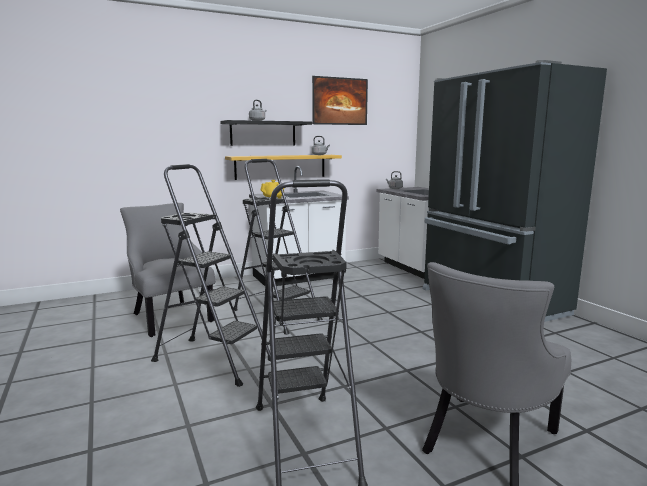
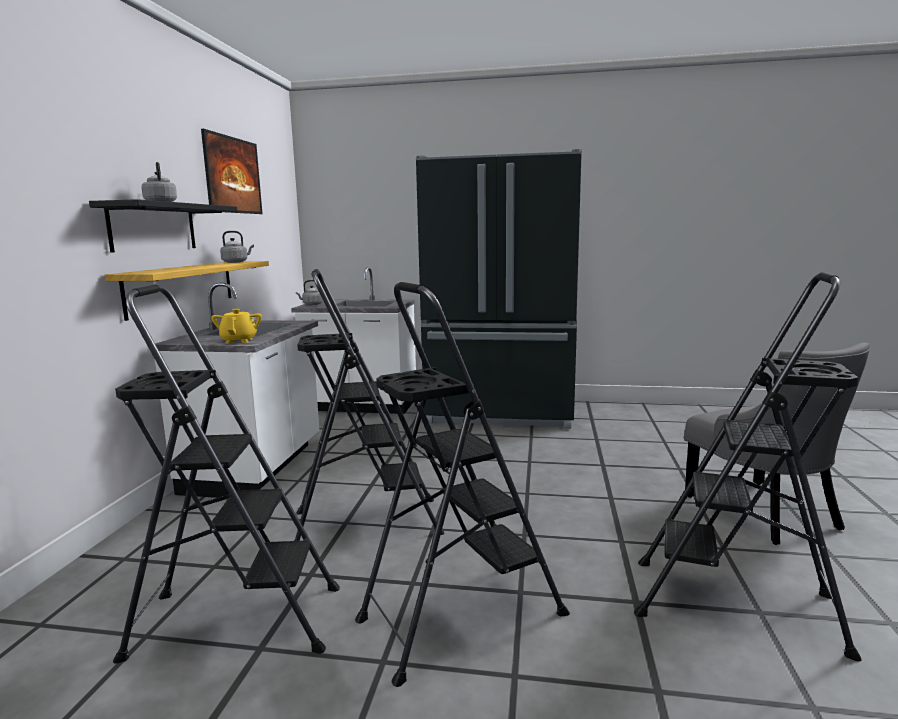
camera: 55 degrees left, 0 degrees up
grey chair [120,203,216,337] -> step ladder [113,285,340,664]

